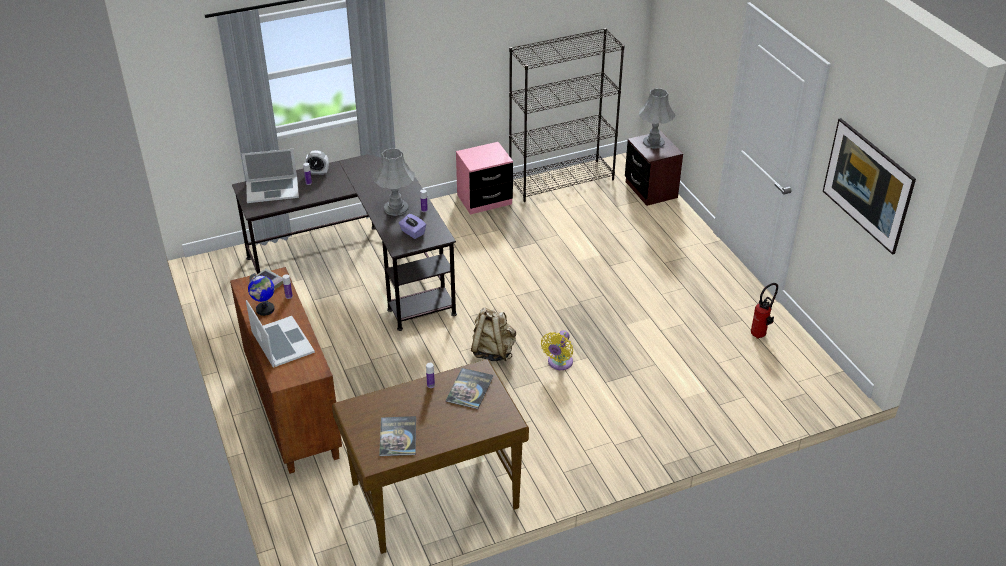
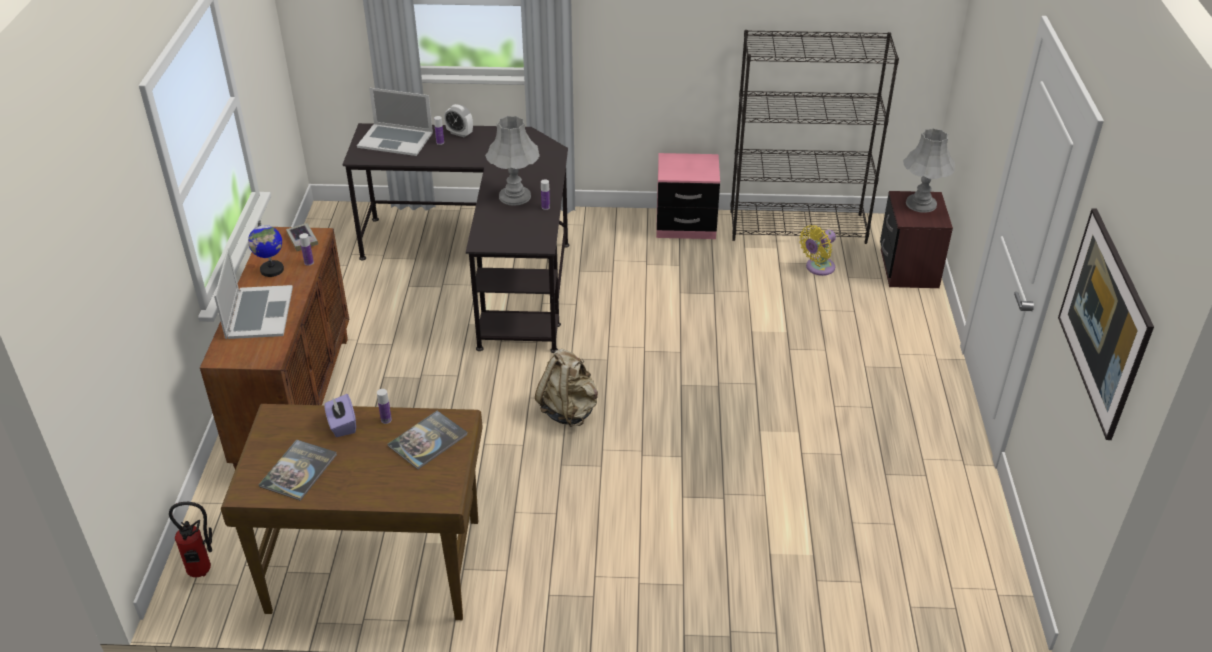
camera: 25 degrees right, 0 degrees up
purple tissue box [399,214,426,239] -> purple tissue box moved to [324,394,356,437]
yellow fan [541,330,573,370] -> yellow fan moved to [799,225,836,276]
fire extinguisher [751,283,778,339] -> fire extinguisher moved to [169,502,212,577]

